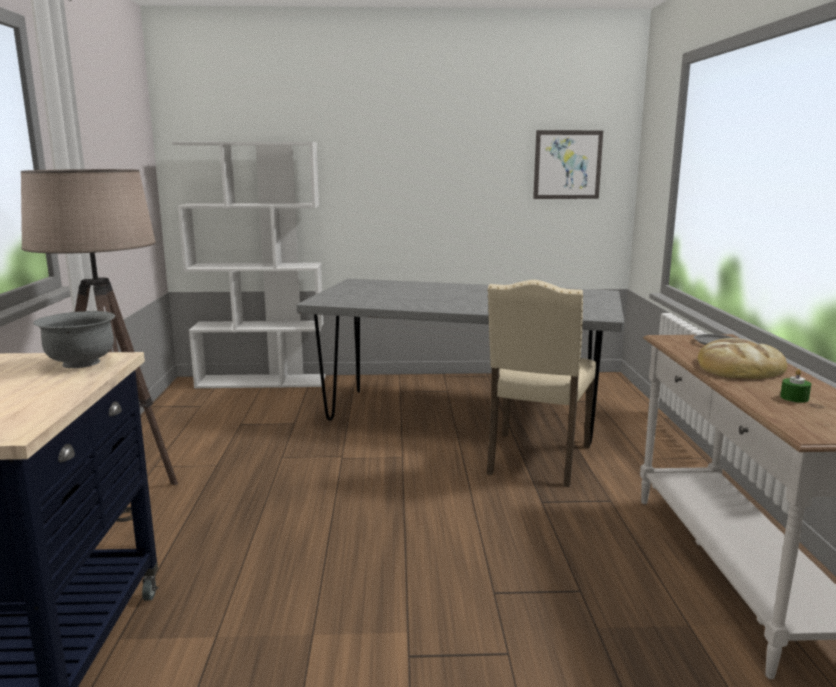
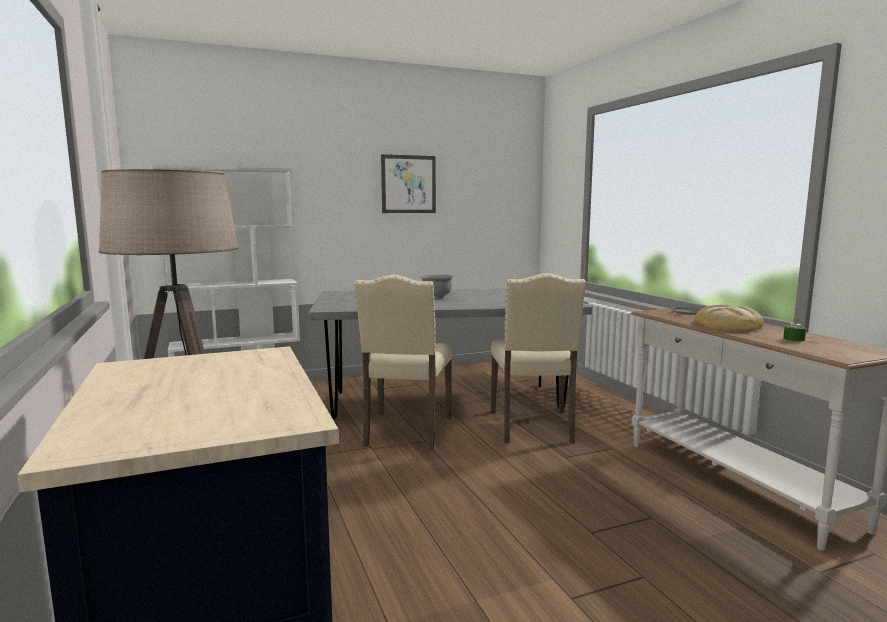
camera: 20 degrees left, 5 degrees down
grey bowl [33,311,115,368] -> grey bowl moved to [420,275,453,299]
picture [533,130,603,199] -> picture moved to [381,154,436,213]
none -> beige chair [355,275,453,451]

